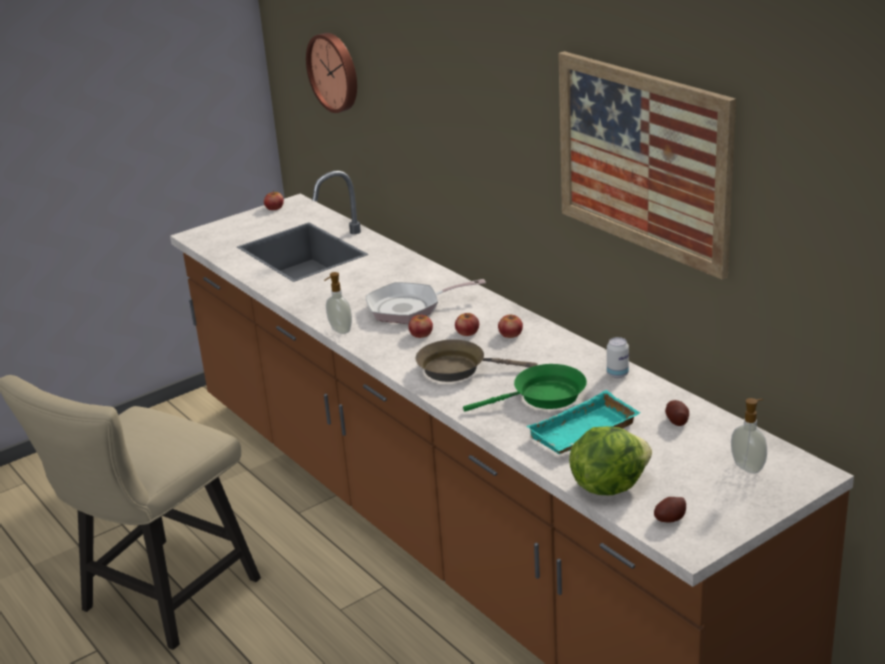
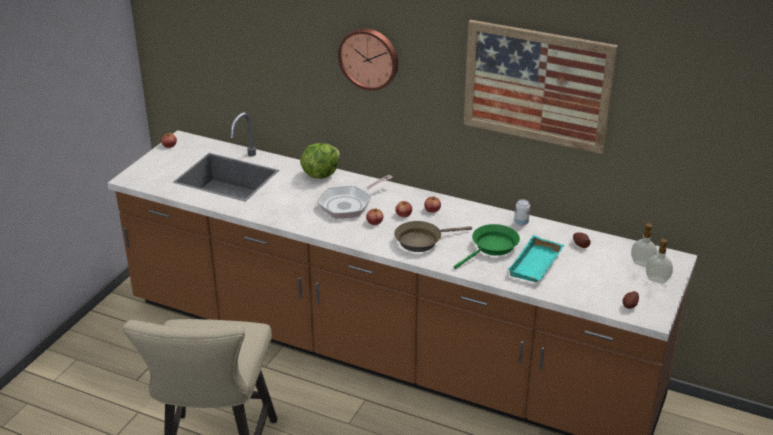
camera: 30 degrees left, 5 degrees up
wall clock [306,33,357,113] -> wall clock moved to [338,28,398,91]
soap dispenser [324,272,352,334] -> soap dispenser moved to [646,239,673,283]
lettuce [569,426,652,495] -> lettuce moved to [300,143,340,179]

